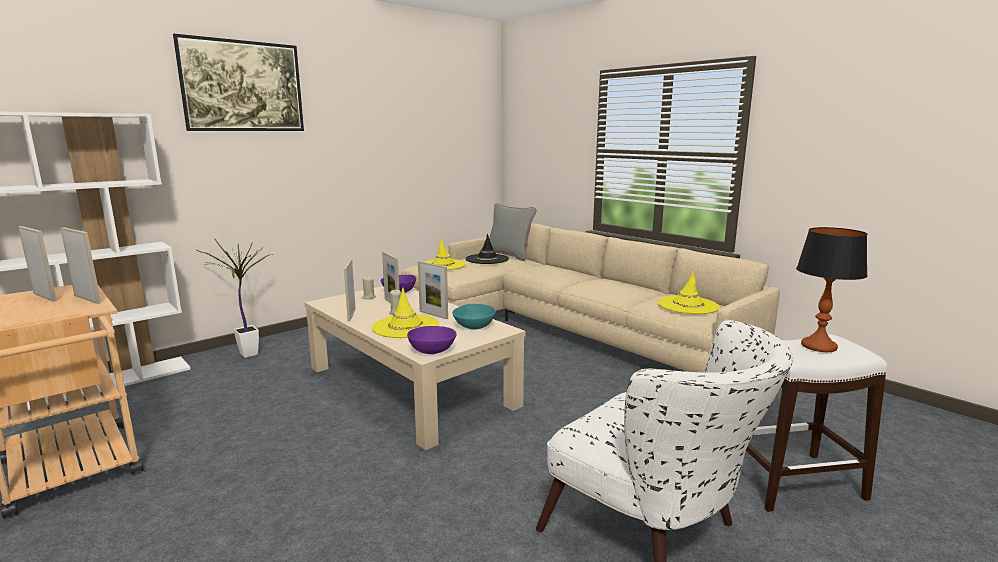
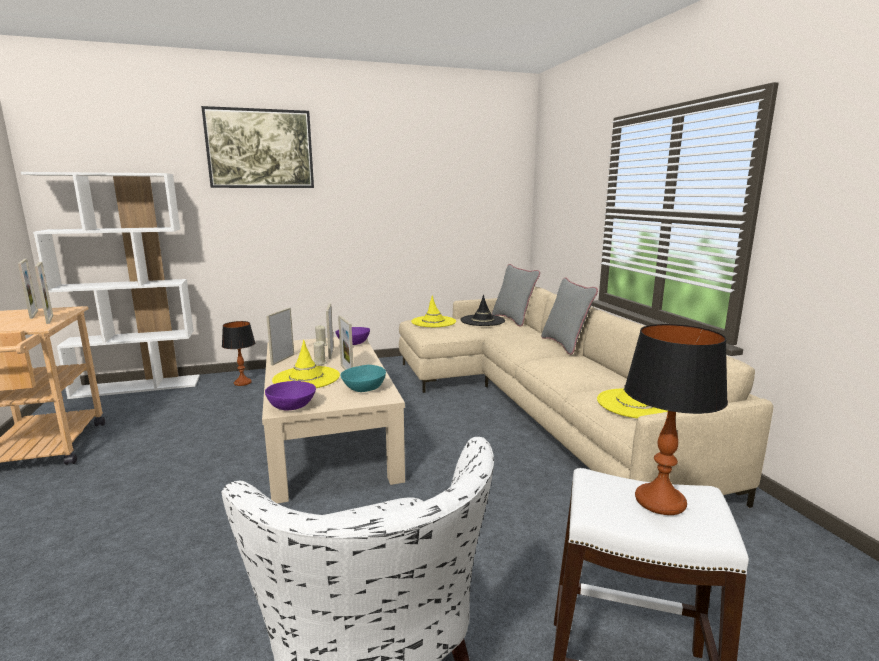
camera: 25 degrees right, 0 degrees up
potted plant [197,238,269,358] -> table lamp [222,321,255,386]
none -> grey pillow [541,277,598,355]

